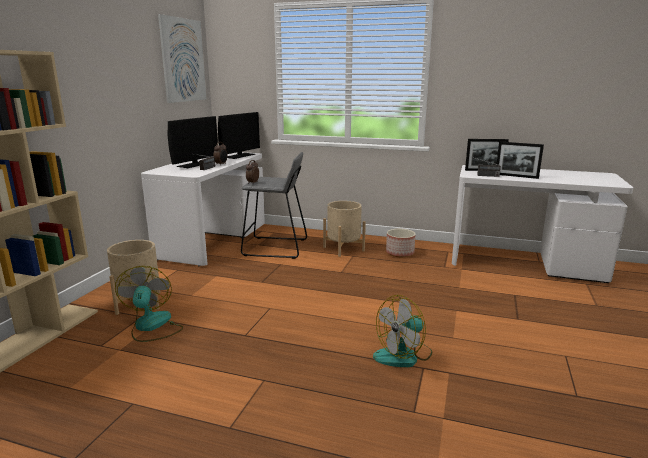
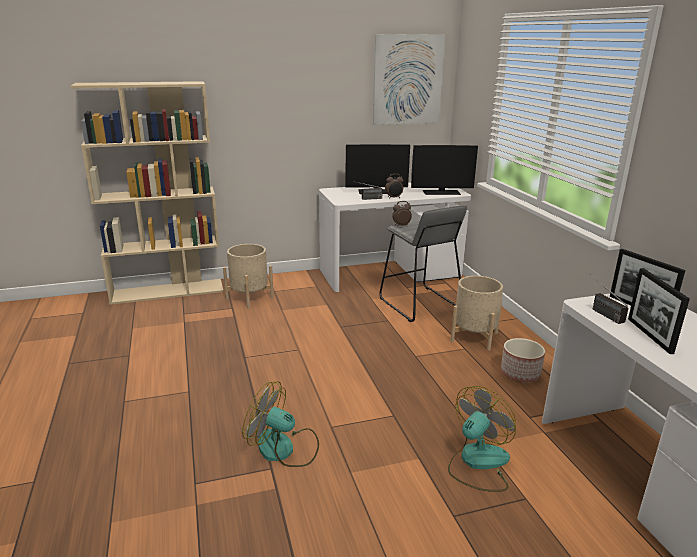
camera: 55 degrees right, 5 degrees up
fan [115,266,183,342] -> fan moved to [448,386,516,492]

